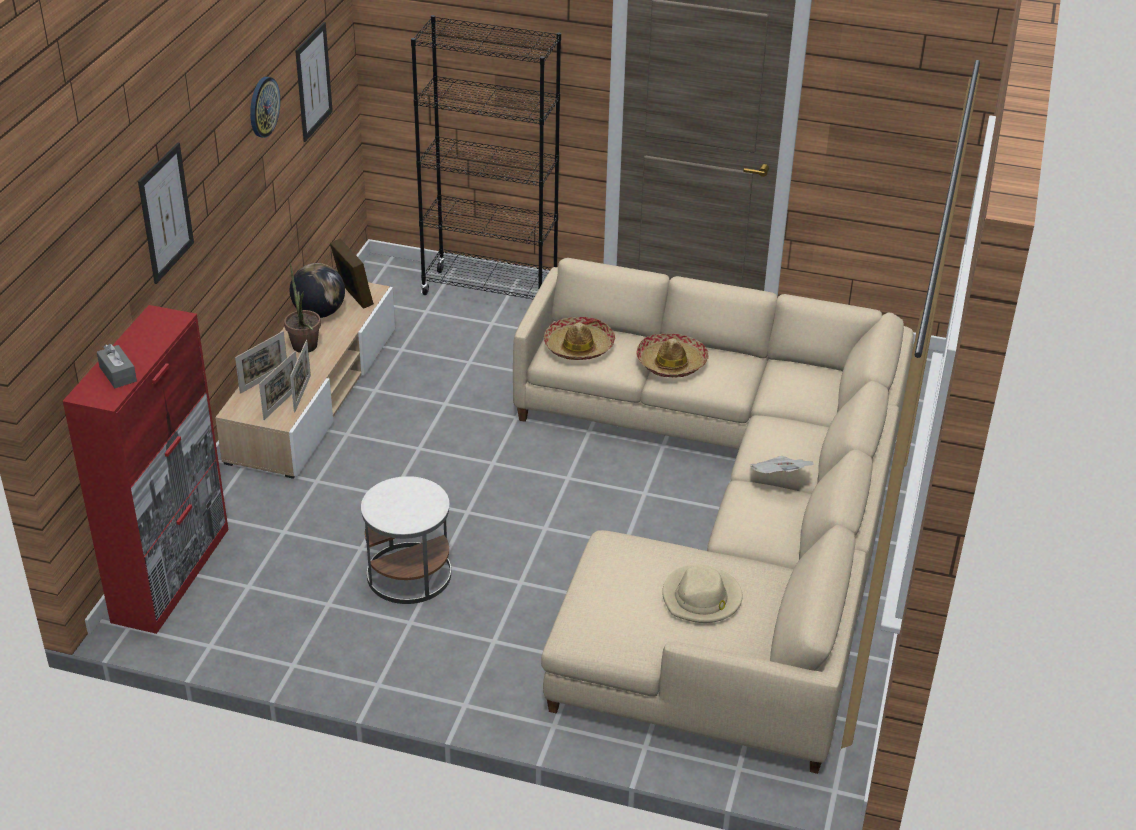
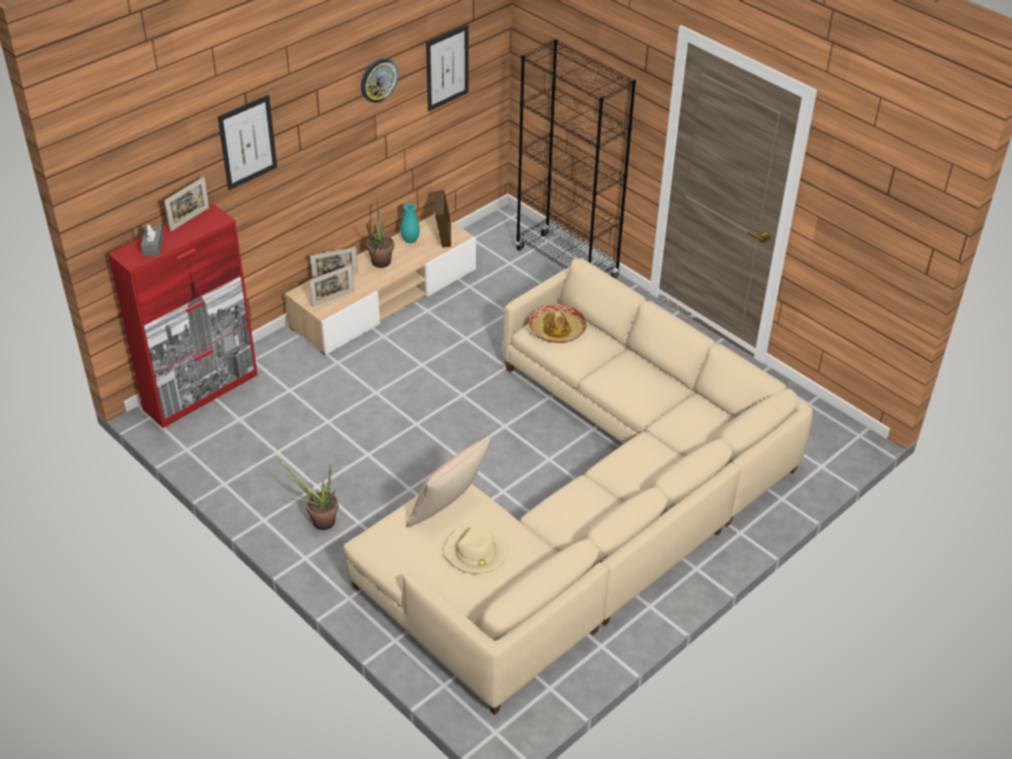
camera: 30 degrees right, 5 degrees up
globe [290,263,345,318] -> turquoise vase [401,203,420,243]
picture frame [290,340,311,412] -> picture frame moved to [164,176,209,232]
white side table [361,476,451,604] -> none
hat [636,333,709,377] -> none
newspaper [749,456,814,473] -> none
none -> potted plant [278,460,338,530]
none -> beige pillow [406,437,491,527]

